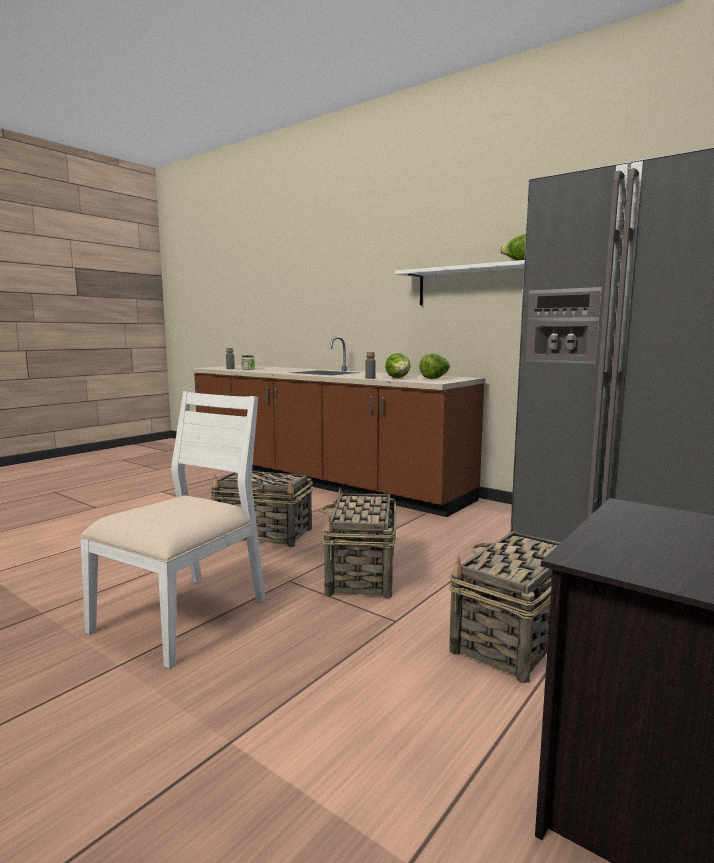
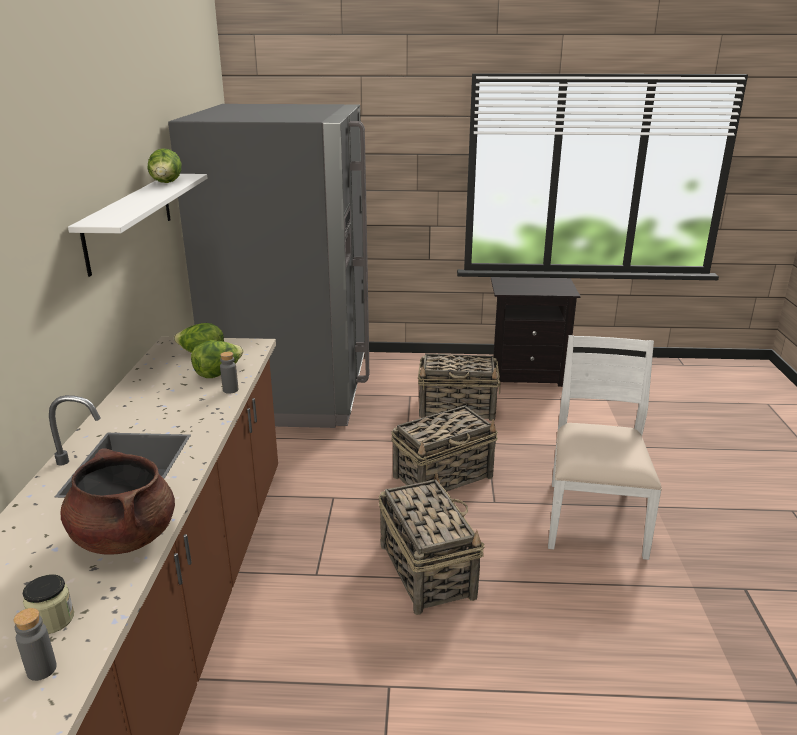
camera: 125 degrees left, 15 degrees up
white chair [80,391,266,669] -> white chair turned 105 degrees clockwise [548,335,662,560]
none -> brown cooking pot [61,448,175,555]

